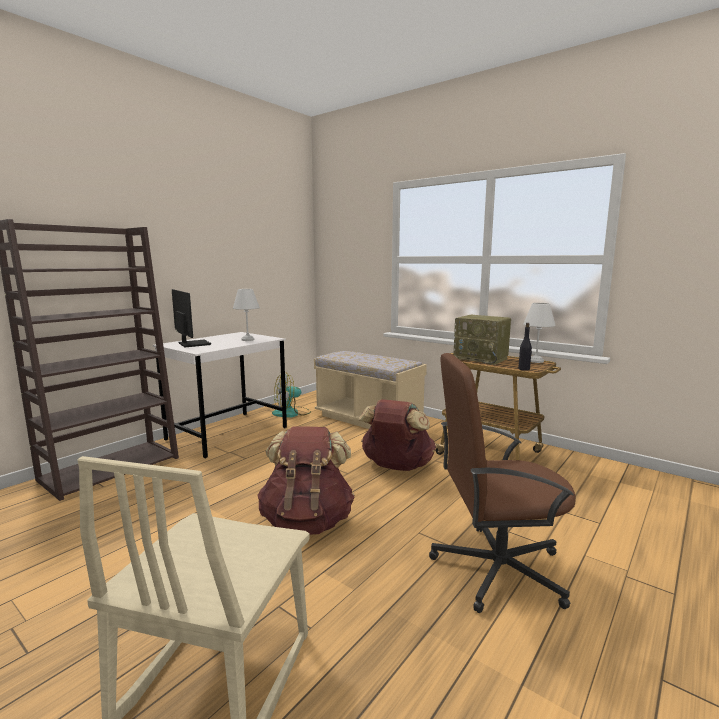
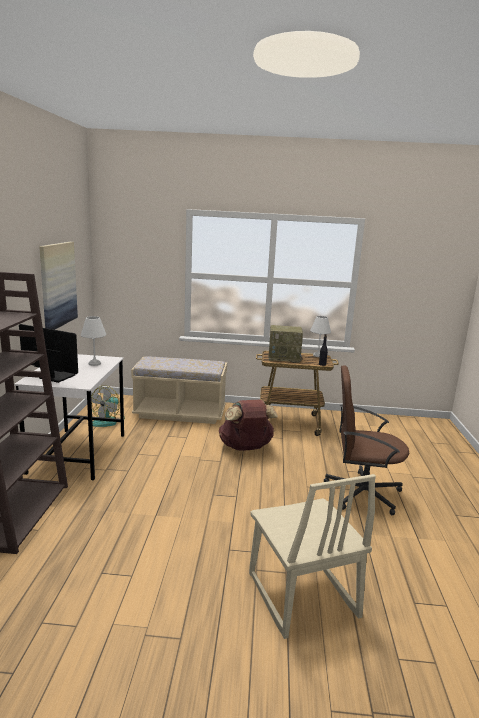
camera: 35 degrees left, 5 degrees up
brown backpack [257,427,355,535] -> none
brown office chair [429,353,576,613] -> brown office chair turned 45 degrees clockwise [324,365,409,515]
none -> picture [39,242,78,330]

